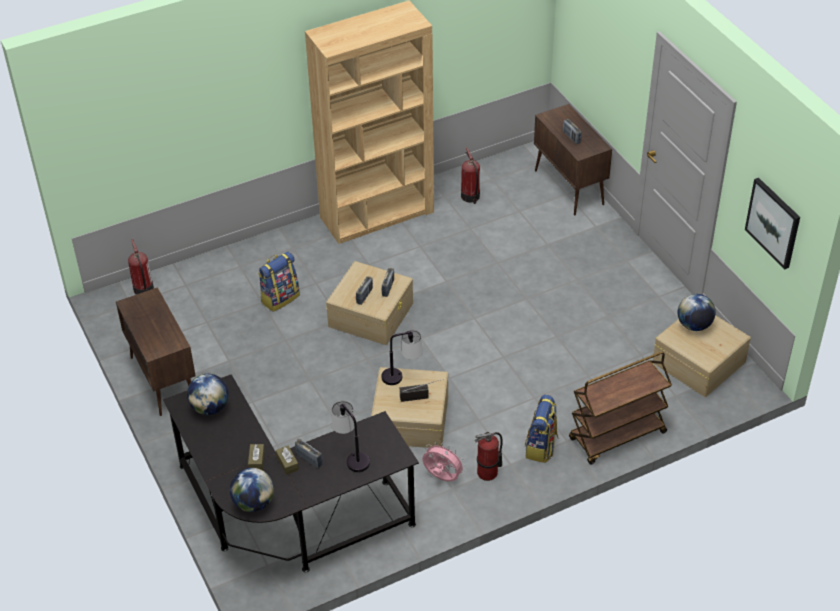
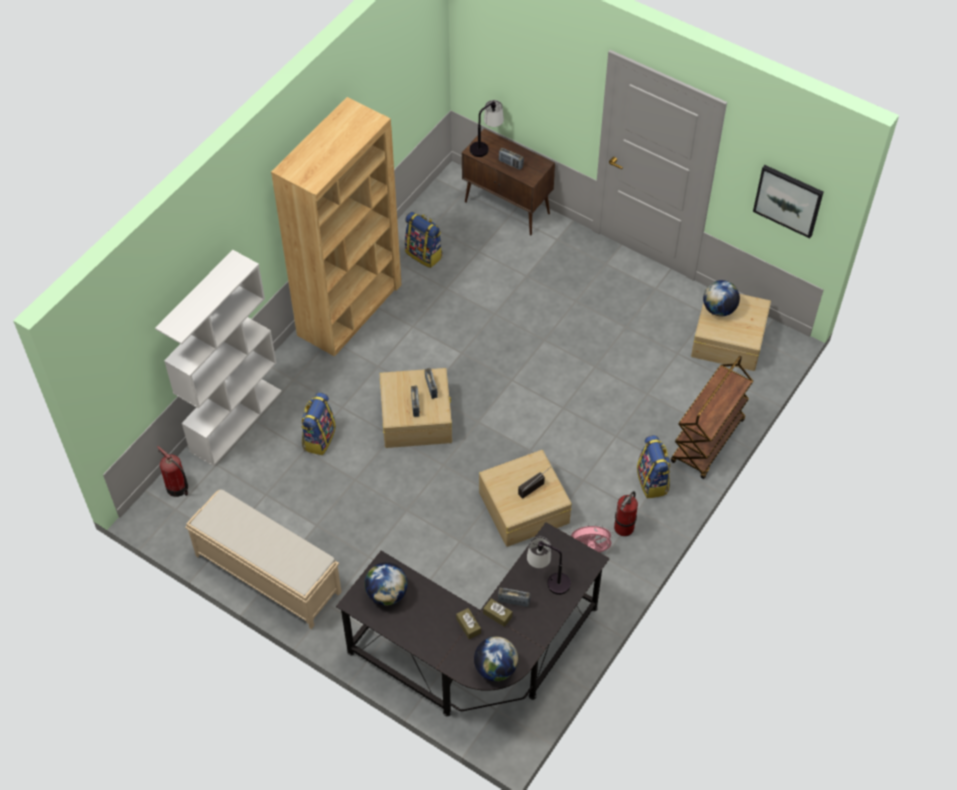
camera: 30 degrees left, 10 degrees up
brown cabinet [116,287,196,416] -> beige bench [185,489,342,629]
table lamp [381,330,423,385] -> table lamp moved to [469,100,504,157]
fire extinguisher [461,147,480,204] -> backpack [405,212,442,268]
none -> white bookcase [155,250,282,467]

